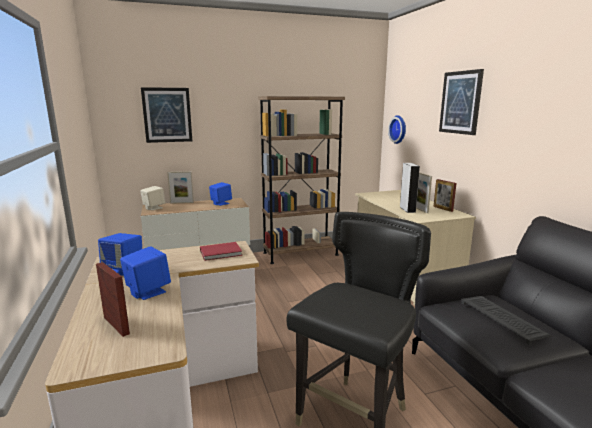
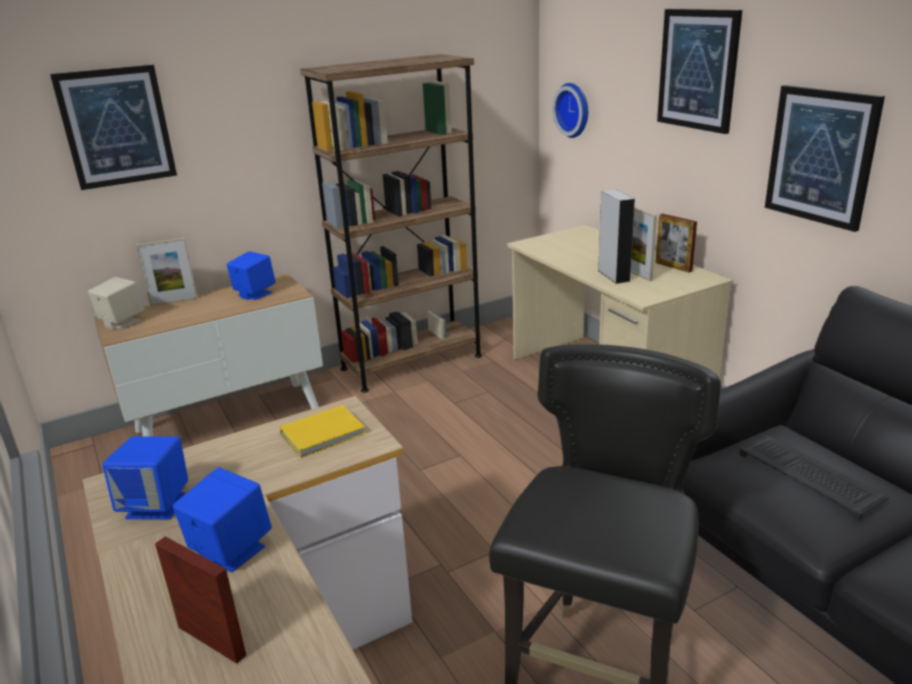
camera: 10 degrees left, 10 degrees up
red book [200,242,242,261] -> yellow book [280,405,366,458]
none -> picture [765,85,885,232]

